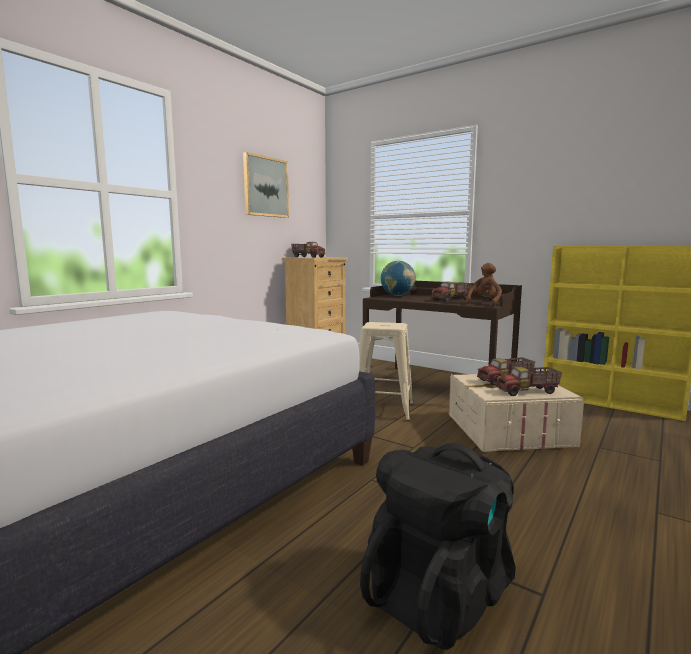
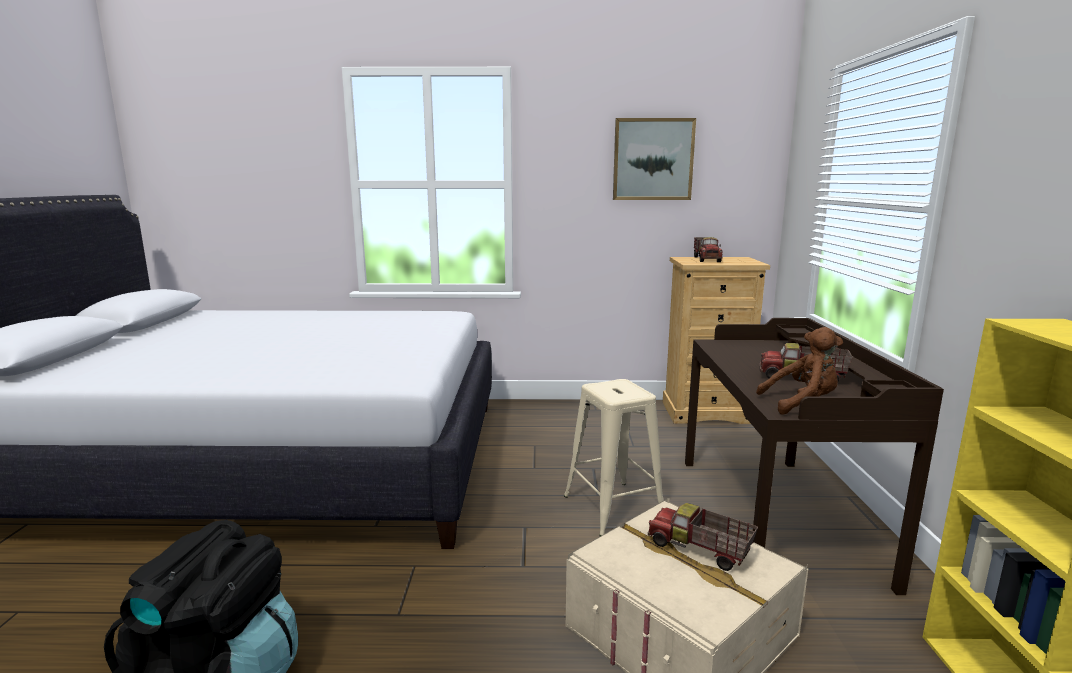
camera: 55 degrees right, 5 degrees up
globe [381,261,416,296] -> none
toy truck [496,367,562,396] -> none

